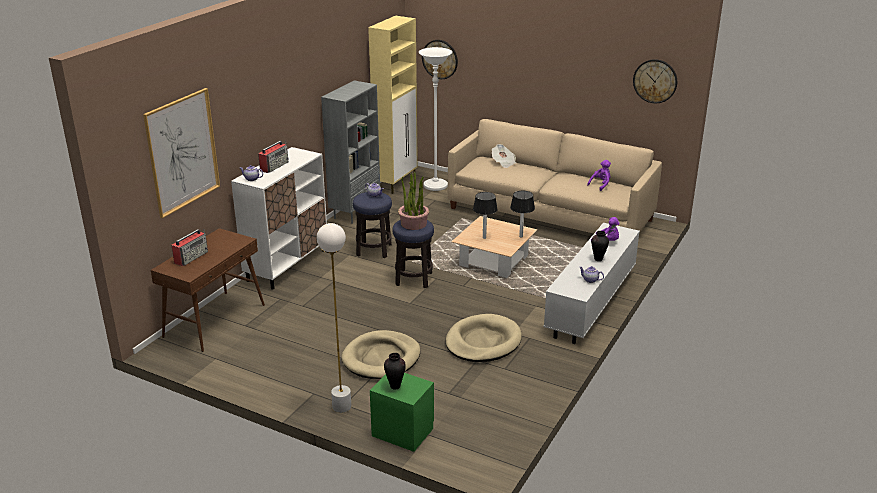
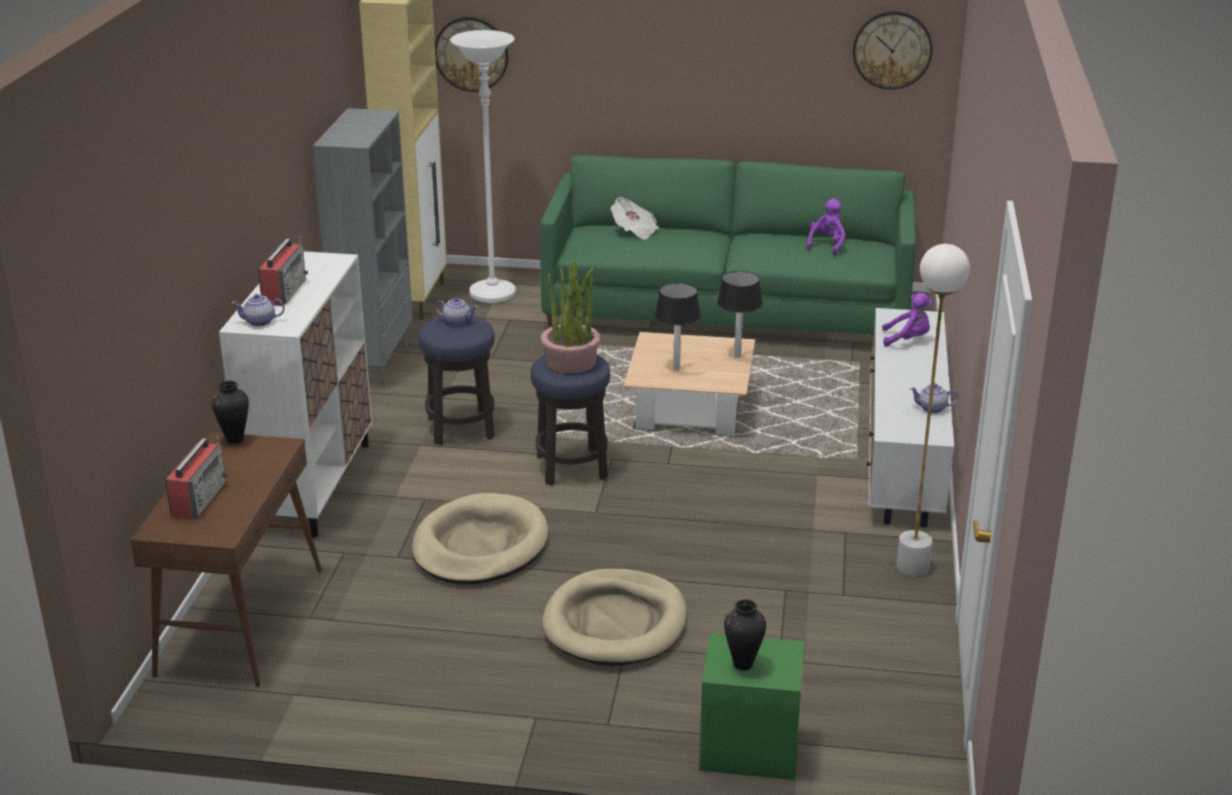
camera: 20 degrees left, 0 degrees up
picture [143,88,220,218] -> none
white floor lamp [316,223,351,413] -> white floor lamp moved to [896,244,970,577]
beige dog bed [446,314,522,362] -> beige dog bed moved to [412,493,548,585]
beige sofa [448,119,662,234] -> green sofa [540,155,916,335]
vase [591,231,609,261] -> vase moved to [212,381,249,444]

